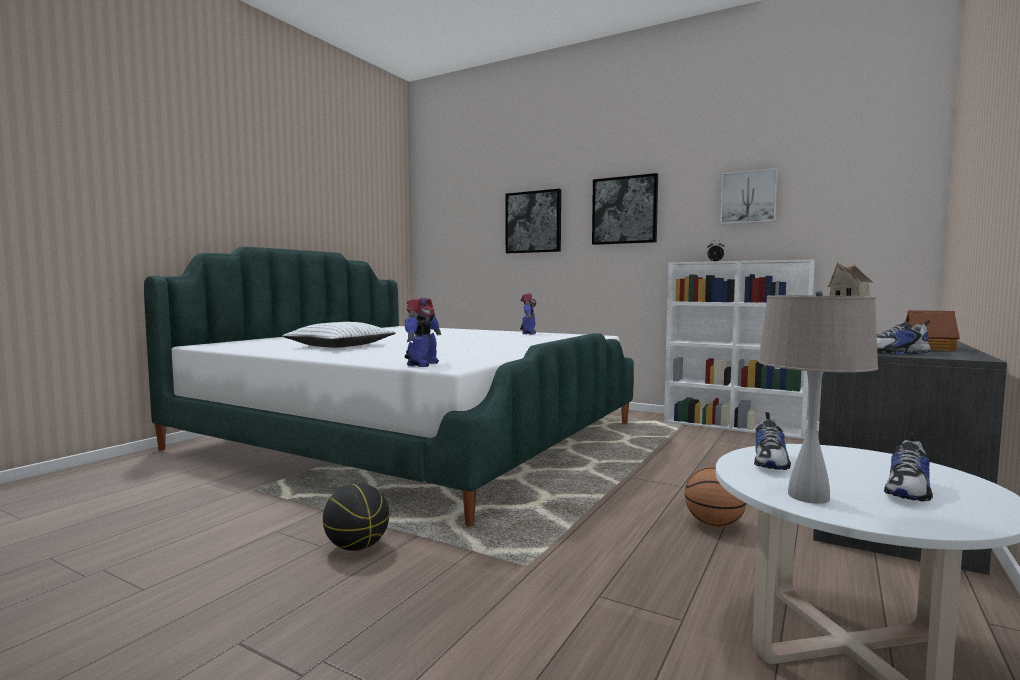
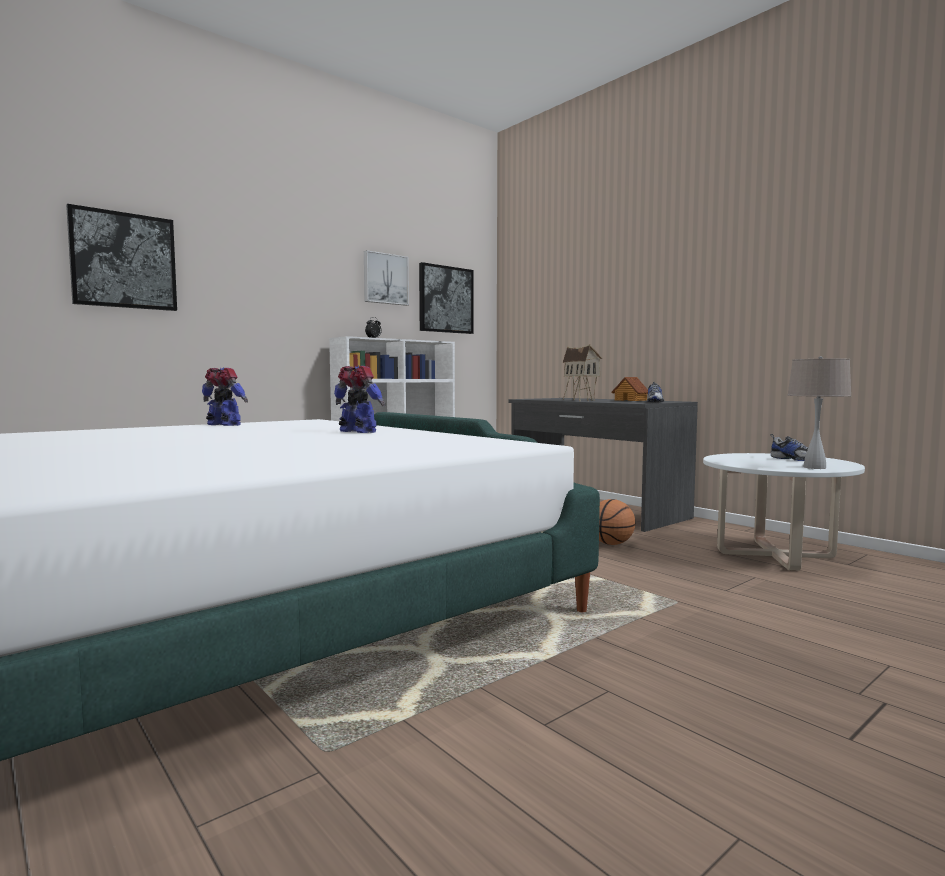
camera: 70 degrees left, 0 degrees up
white pillow [282,322,396,348] -> none
basketball [323,483,389,551] -> none
toy robot [405,298,441,367] -> toy robot moved to [334,366,385,433]
picture [592,173,658,245] -> picture moved to [419,262,473,334]
shoe [754,412,791,470] -> none

